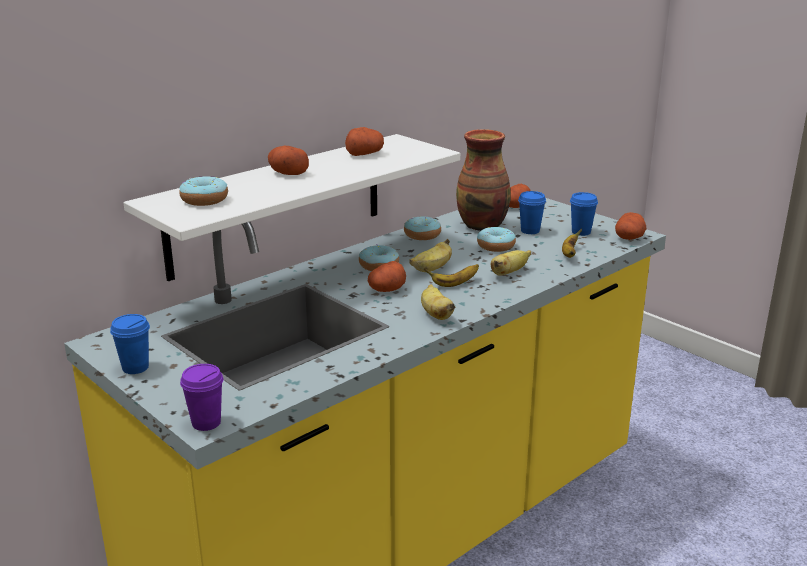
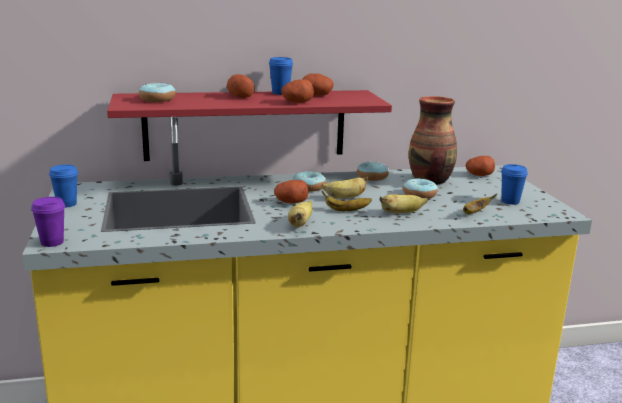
camera: 30 degrees right, 5 degrees down
white shelf [123,134,460,281] -> red shelf [107,90,392,161]
blue cup [518,191,546,234] -> blue cup moved to [269,57,293,95]
potato [615,212,646,240] -> potato moved to [281,79,314,103]

